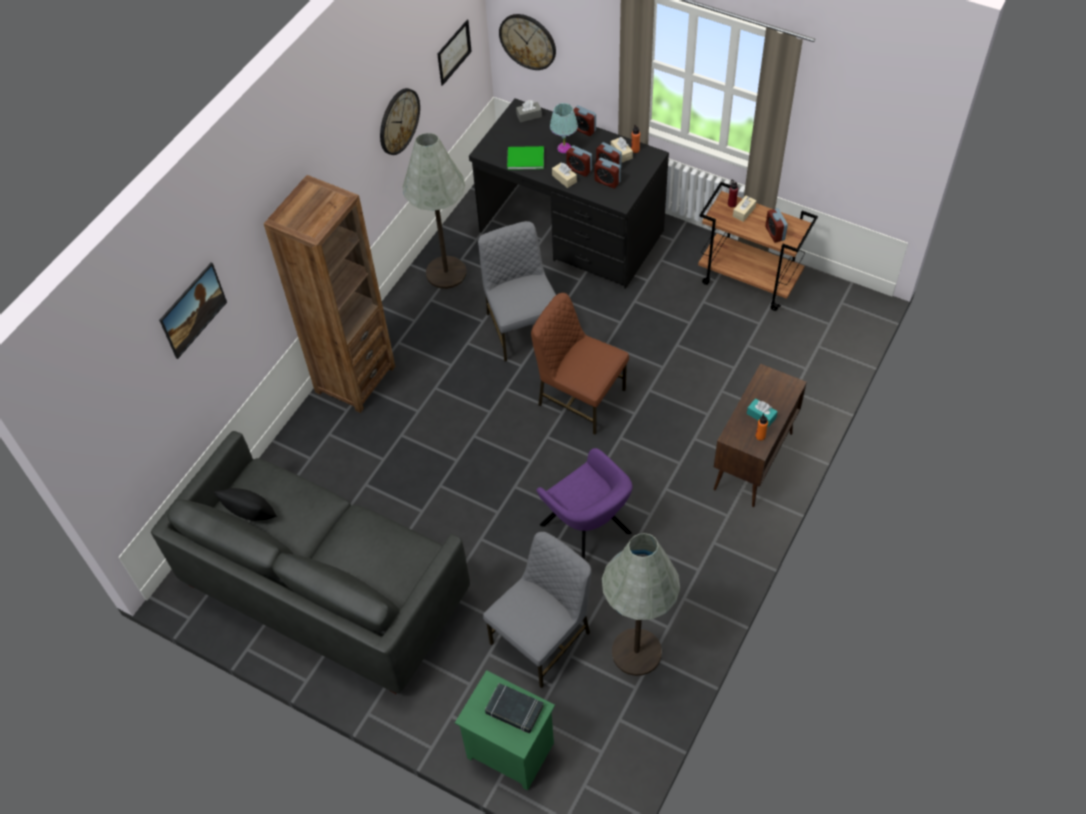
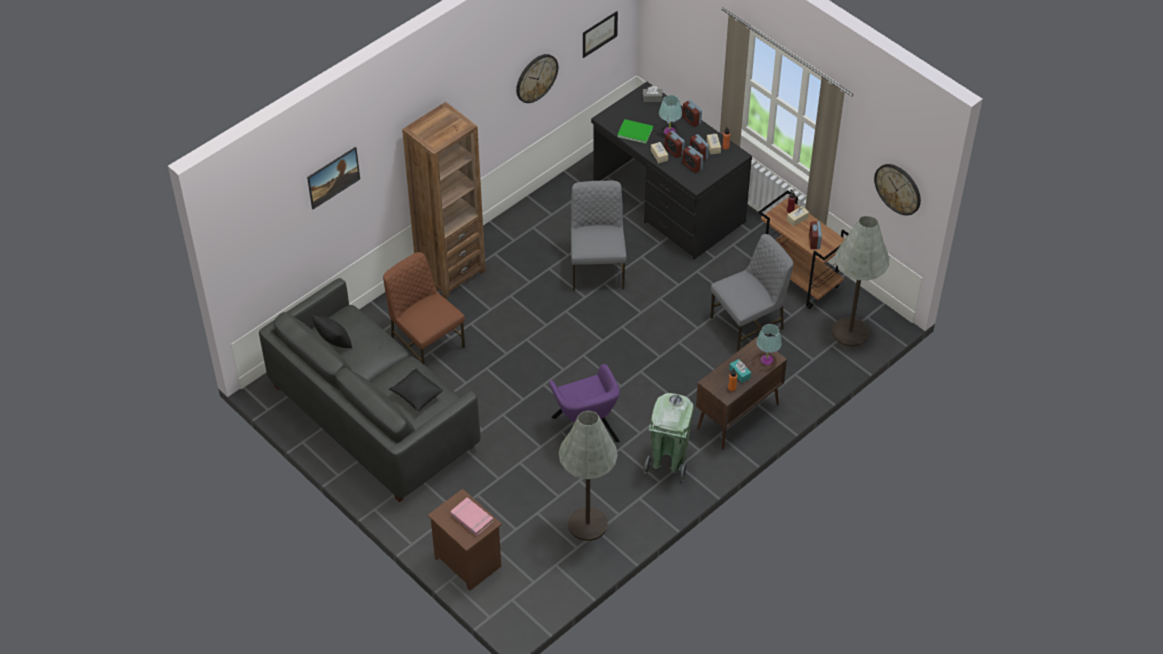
camera: 15 degrees right, 5 degrees down
grey floor lamp [402,133,467,289] -> grey floor lamp moved to [832,216,889,347]
green nightstand [455,670,555,791] -> brown nightstand [427,489,502,591]
grey chair [483,532,592,688] -> grey chair moved to [710,234,794,352]
black book [485,683,544,733] -> pink book [451,497,493,536]
wall clock [499,14,556,70] -> wall clock moved to [874,164,921,215]
brown chair [531,293,629,435] -> brown chair moved to [383,252,465,365]
none -> black pillow [389,368,443,412]
none -> green trash can [644,393,694,481]
none -> turquoise table lamp [756,324,782,365]

